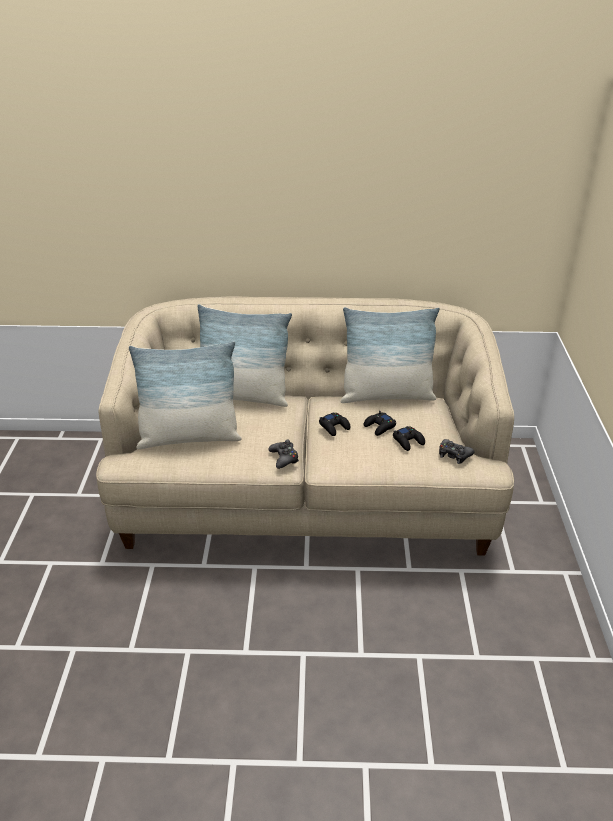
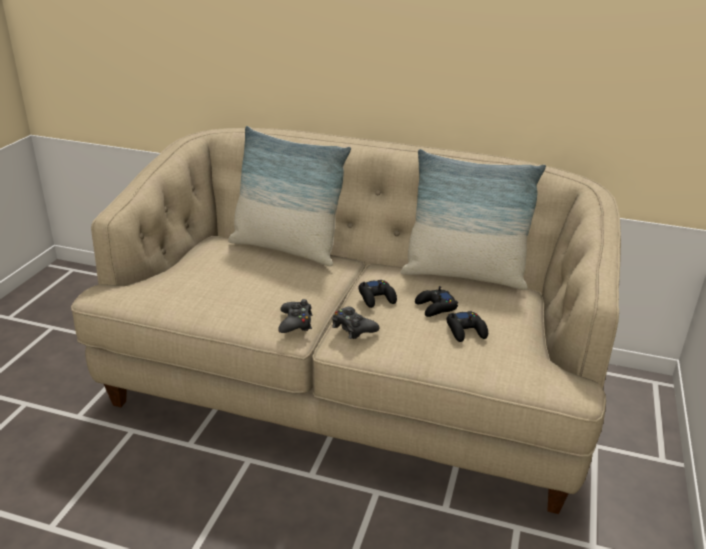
camera: 15 degrees right, 5 degrees down
pillow [129,341,242,449] -> none
black game controller [439,439,474,464] -> black game controller moved to [332,307,380,339]

